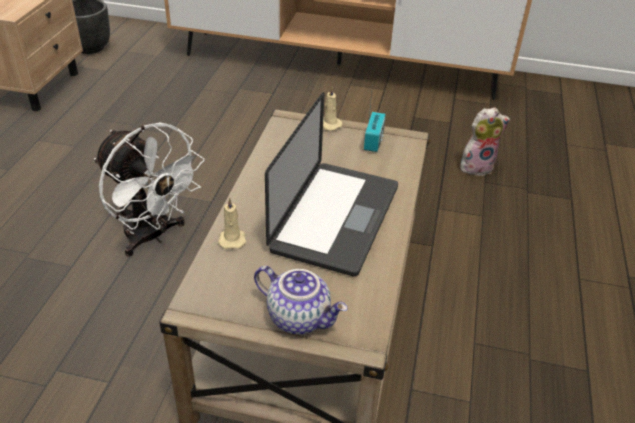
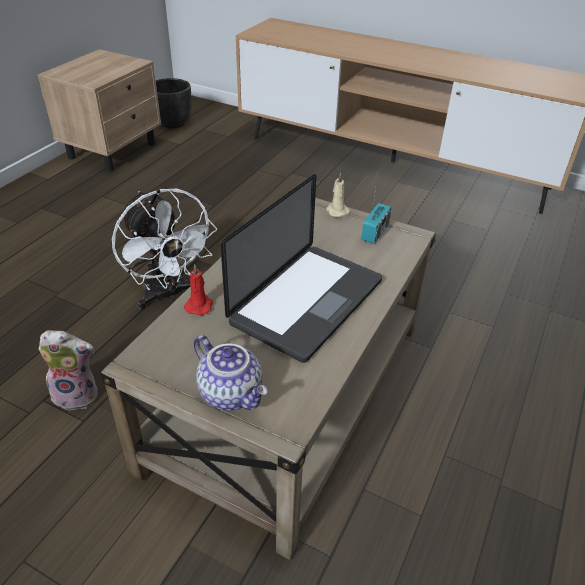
camera: 15 degrees right, 0 degrees up
beige candle [218,198,246,249] -> red candle [184,264,213,315]
plush toy [460,107,510,177] -> plush toy moved to [39,330,98,411]

